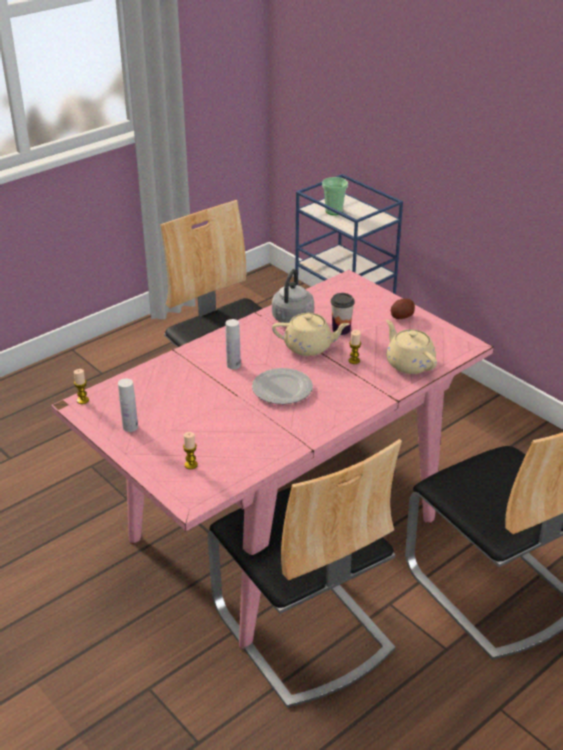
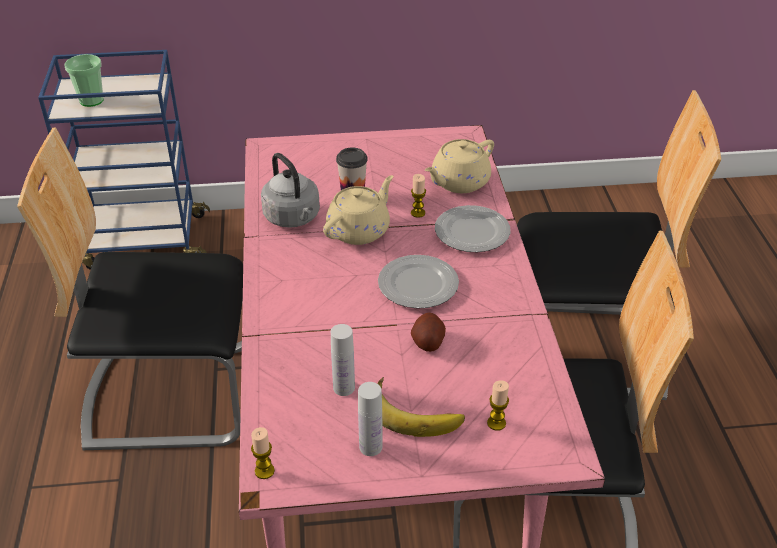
camera: 55 degrees left, 5 degrees up
white bottle [225,319,241,369] -> white bottle moved to [331,324,355,396]
beige teapot [386,320,437,374] -> beige teapot turned 45 degrees counterclockwise [425,139,494,193]
potato [391,299,415,319] -> potato moved to [411,312,446,352]
none -> banana [378,377,465,437]
none -> plate [435,205,511,252]

